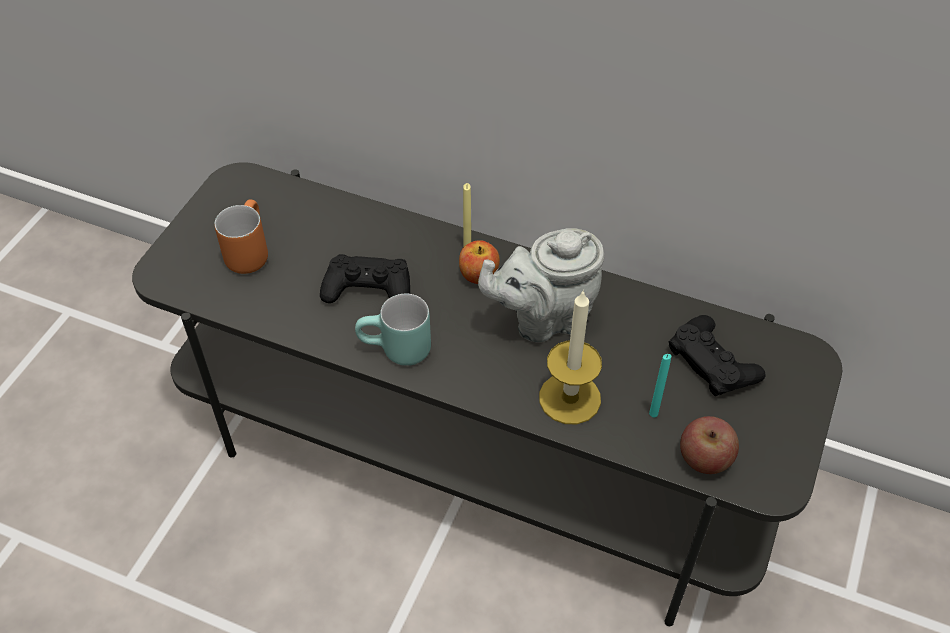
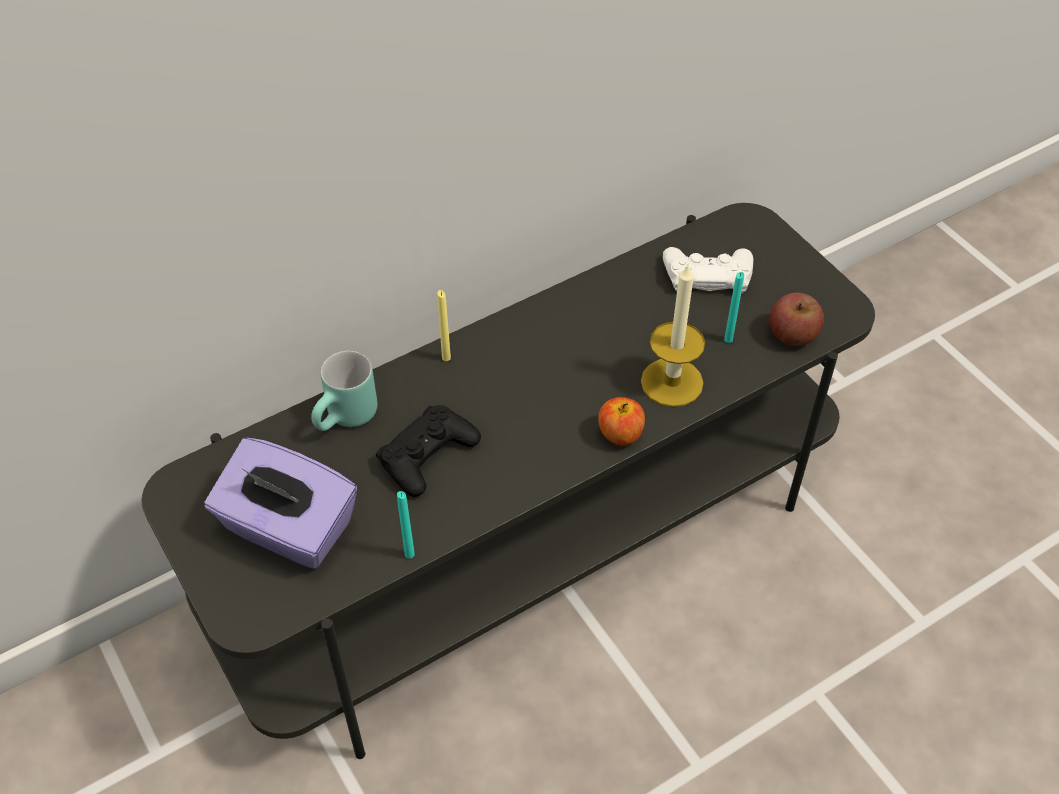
camera: 55 degrees left, 0 degrees up
orange mug [215,199,268,274] -> purple tissue box [205,437,357,569]
turquoise mug [355,294,431,366] -> turquoise mug moved to [311,351,377,431]
apple [459,240,500,284] -> apple moved to [598,397,645,446]
grey teapot [478,228,604,343] -> none
black game controller [668,315,766,396] -> white game controller [663,247,753,294]
none -> turquoise candle [397,491,415,559]

